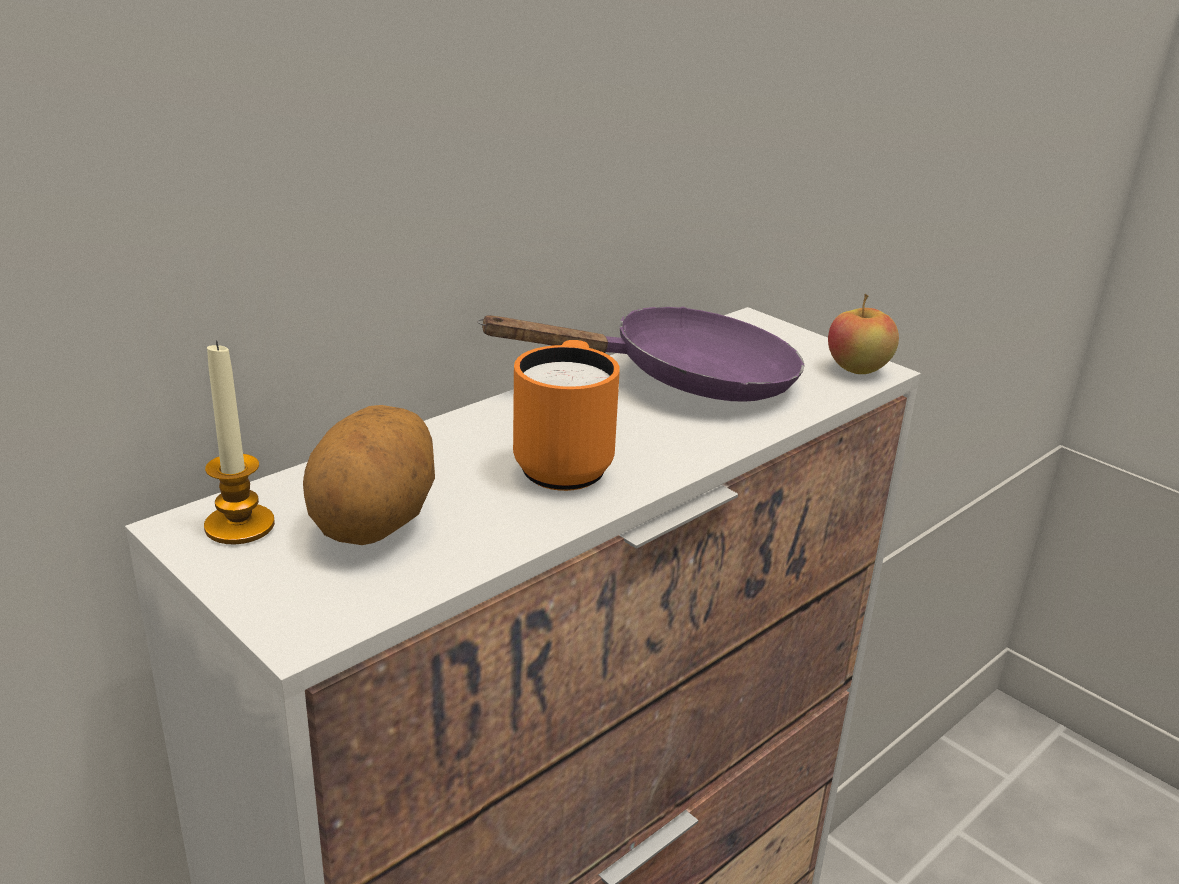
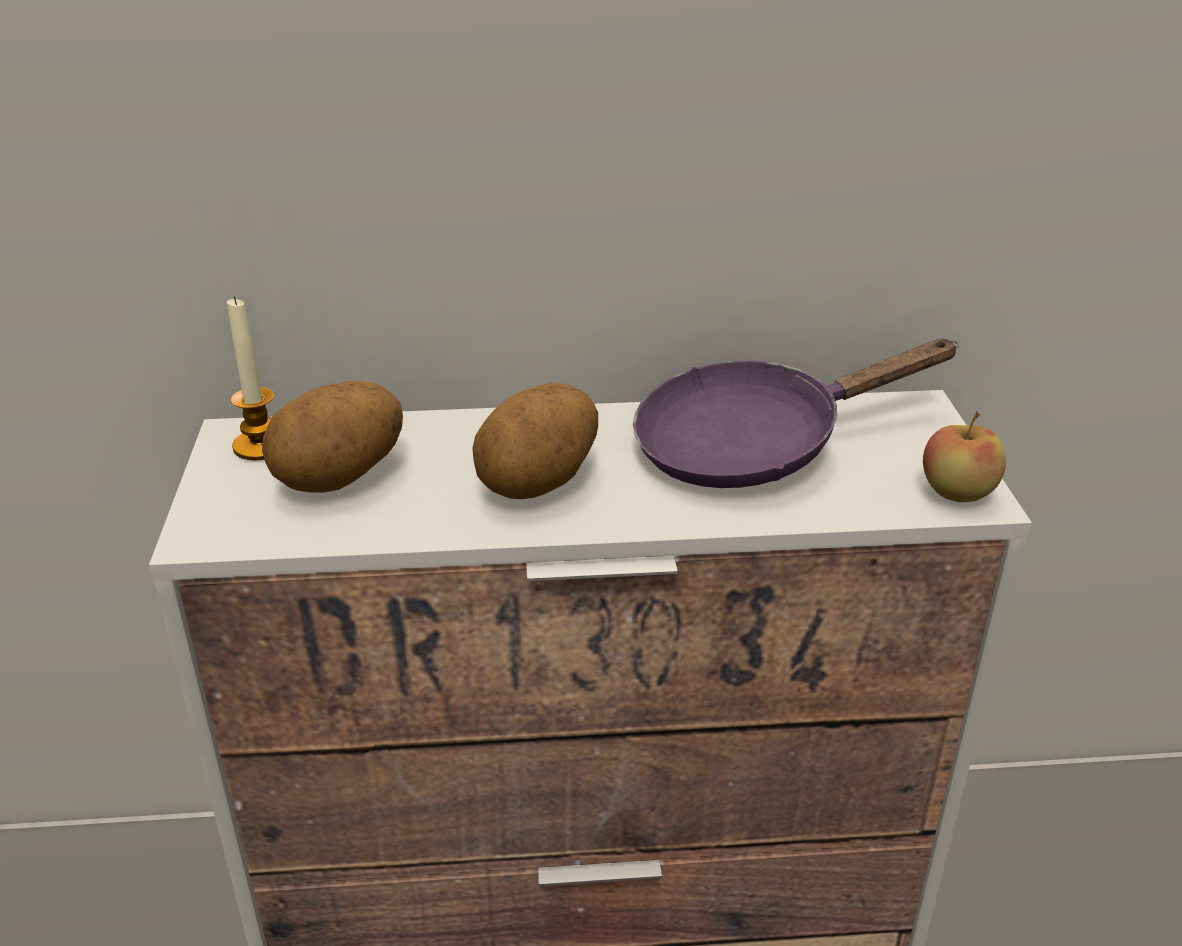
camera: 40 degrees right, 5 degrees up
purple frying pan [477,307,805,402] -> purple frying pan turned 135 degrees clockwise [633,338,959,488]
orange mug [513,340,620,491] -> potato [472,383,598,499]

